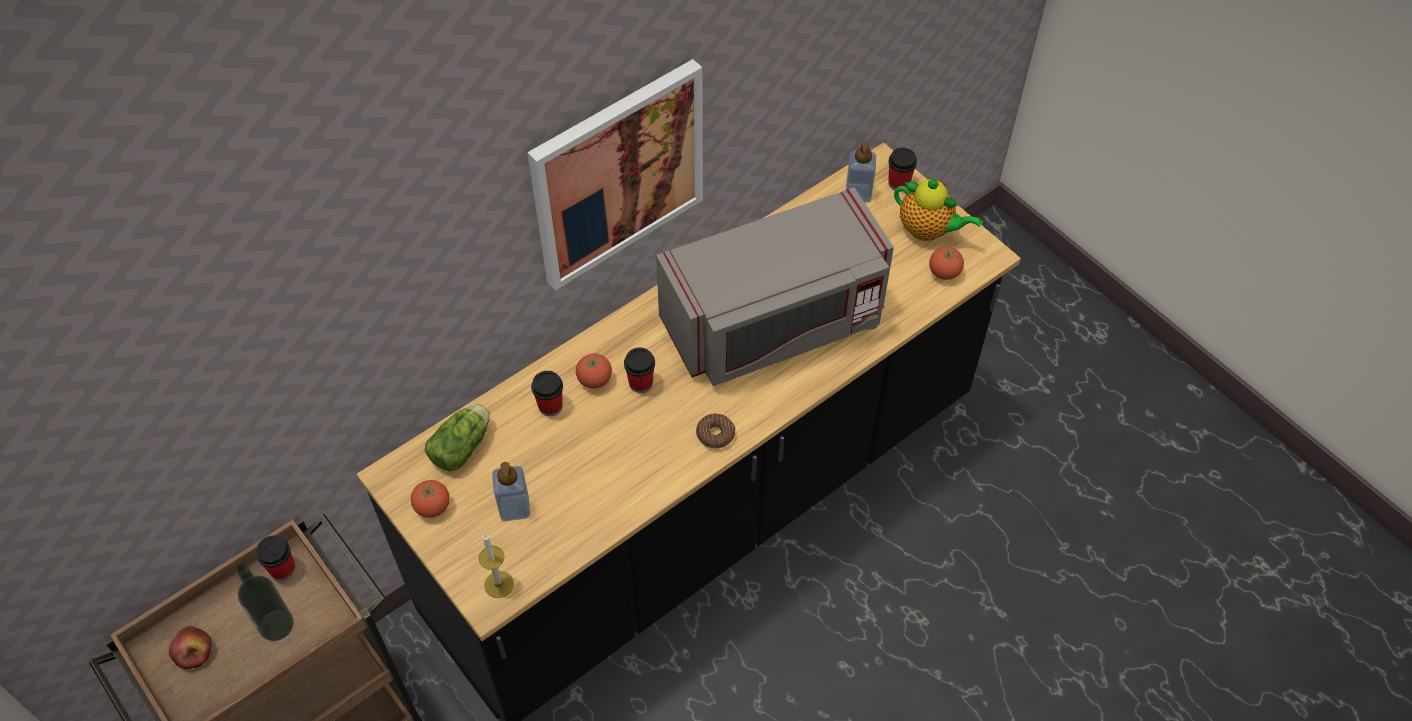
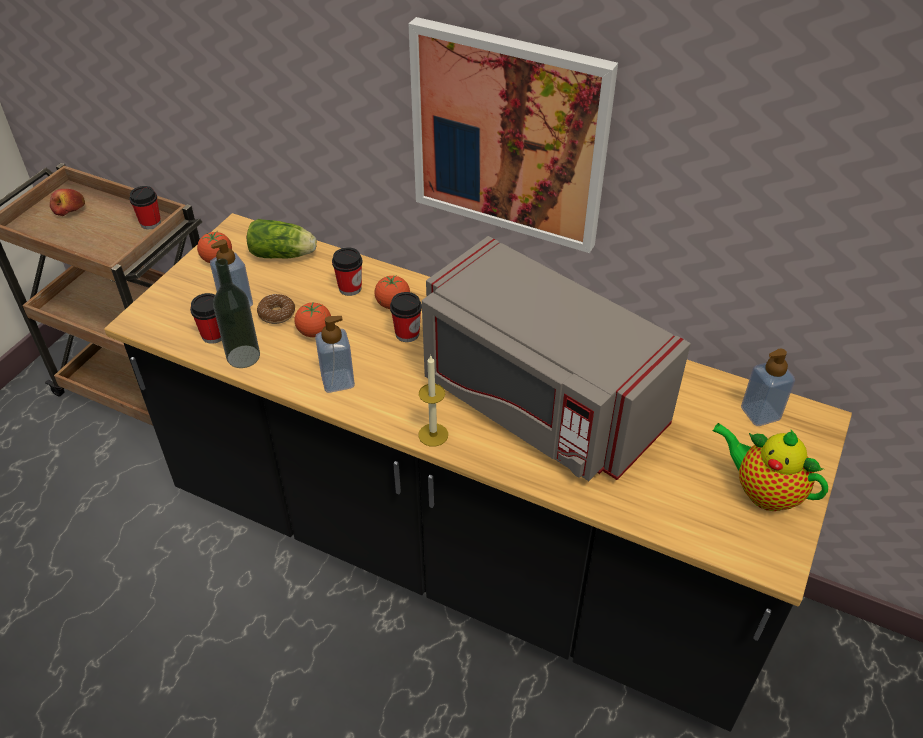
camera: 65 degrees right, 10 degrees down
bottle [236,564,294,641] -> bottle moved to [213,258,260,368]
candle [479,534,514,598] -> candle moved to [418,356,448,447]
donut [696,414,735,449] -> donut moved to [257,294,295,324]
cup [888,148,917,192] -> cup moved to [190,293,222,344]
teapot [894,178,983,241] -> teapot turned 120 degrees clockwise [712,423,828,511]
tomato [929,247,964,280] -> tomato moved to [295,301,331,337]
none -> soap dispenser [315,316,355,393]

